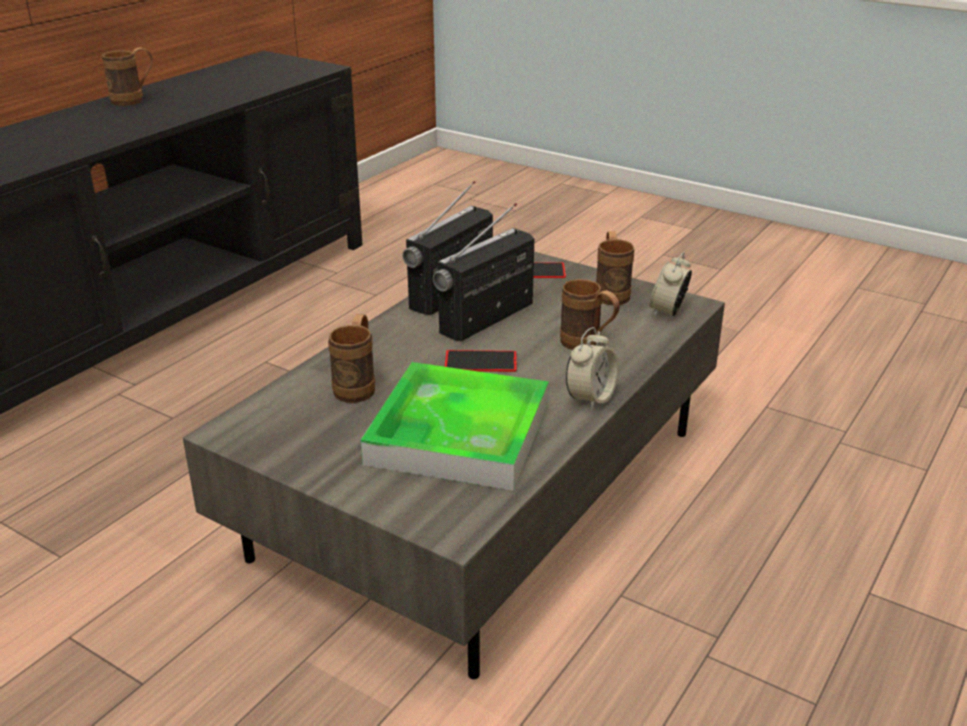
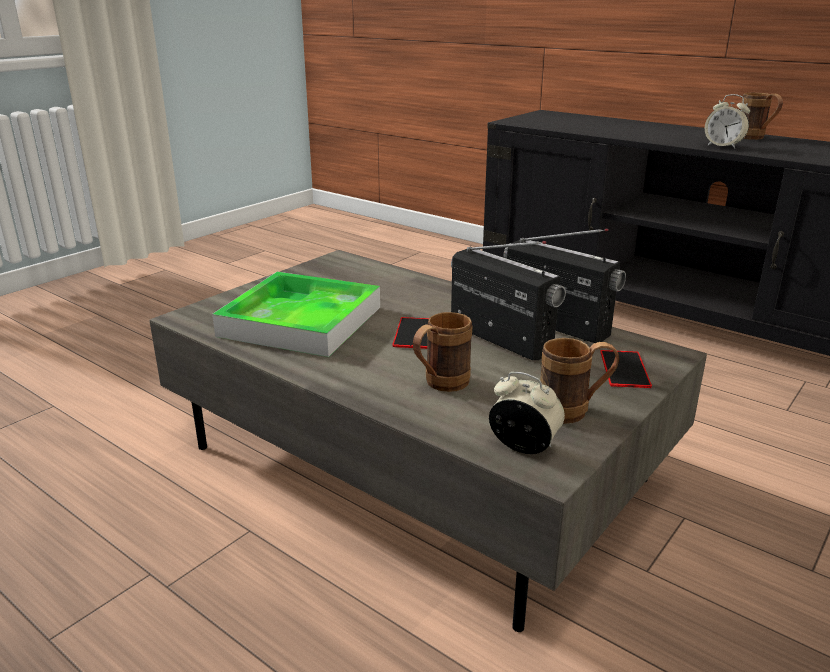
camera: 95 degrees right, 5 degrees down
brown mug [328,314,375,403] -> none
alarm clock [566,327,619,410] -> alarm clock moved to [705,94,750,149]

